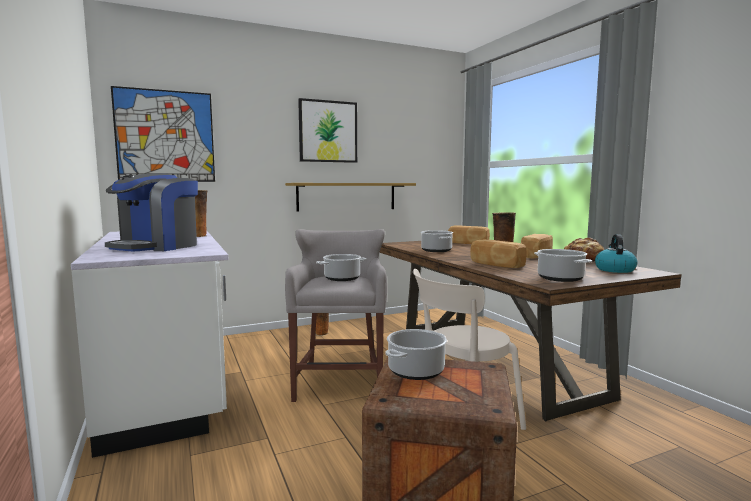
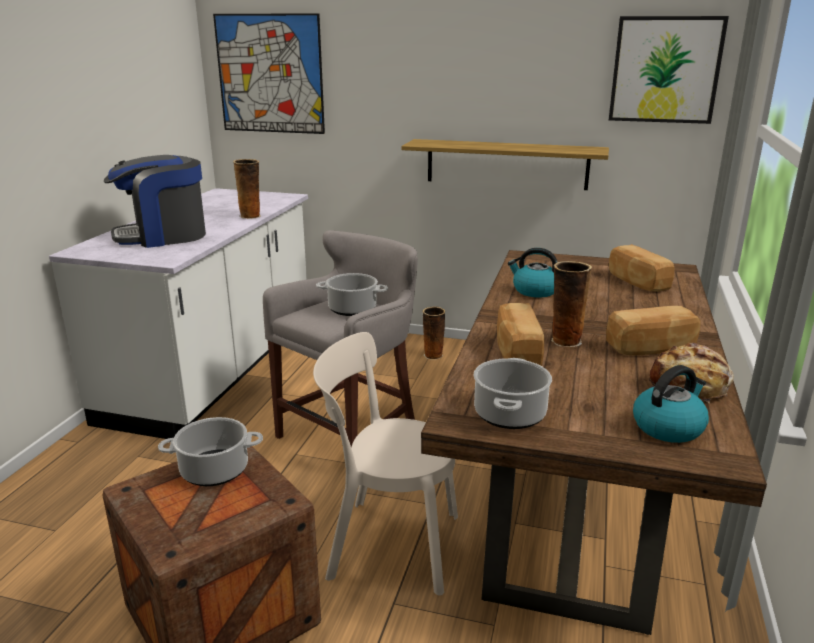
camera: 40 degrees right, 15 degrees up
picture [298,98,357,163] -> picture moved to [609,16,729,124]
cooking pot [421,230,453,252] -> kettle [508,248,557,297]

